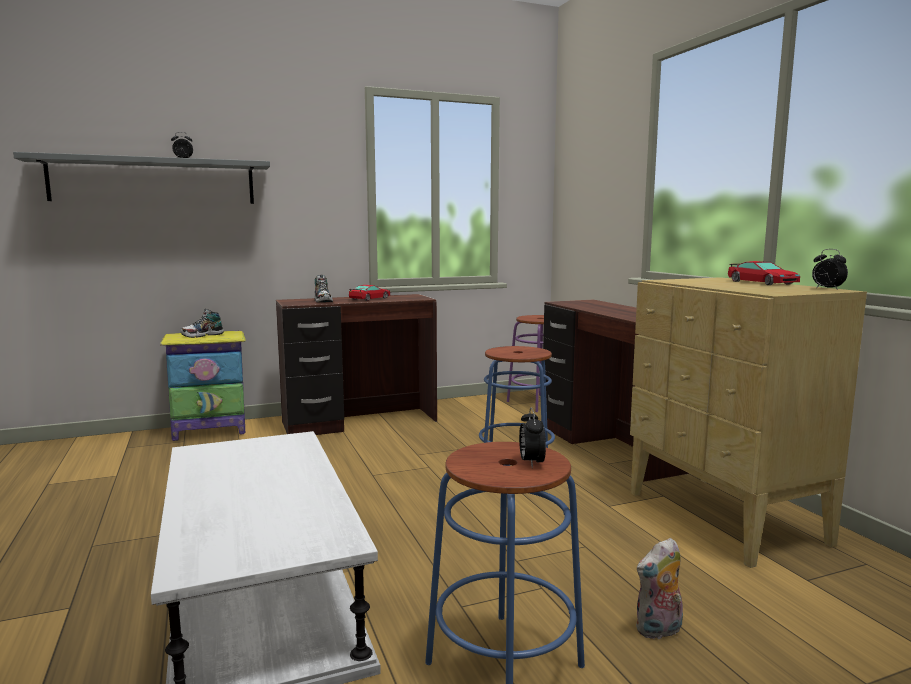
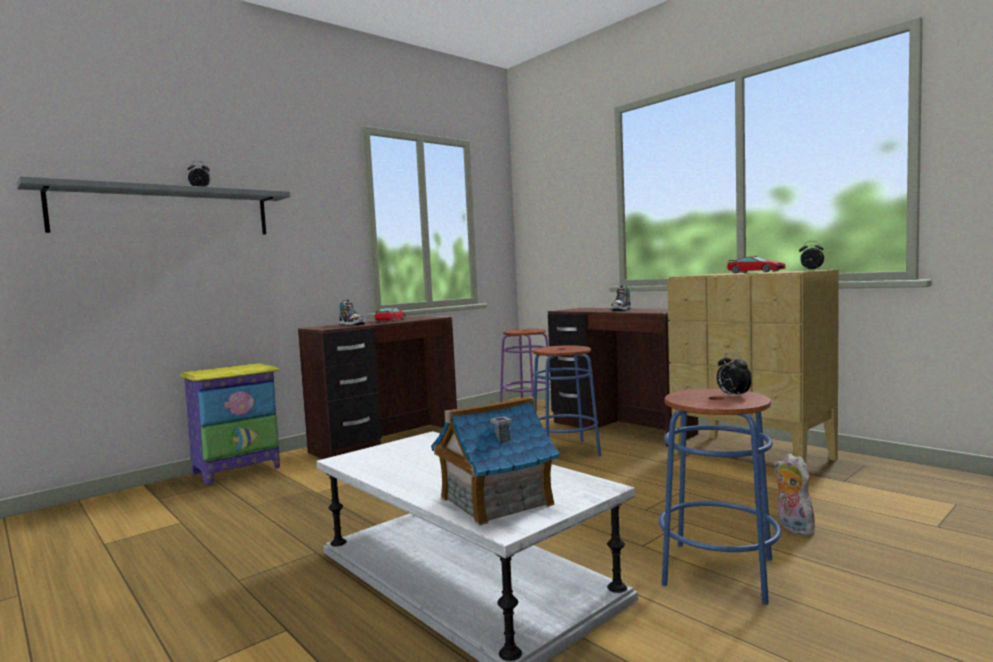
camera: 20 degrees left, 5 degrees down
shoe [180,309,224,338] -> shoe moved to [611,286,631,311]
plush toy [636,538,683,640] -> plush toy turned 120 degrees clockwise [775,454,818,536]
none -> toy house [431,396,560,526]

